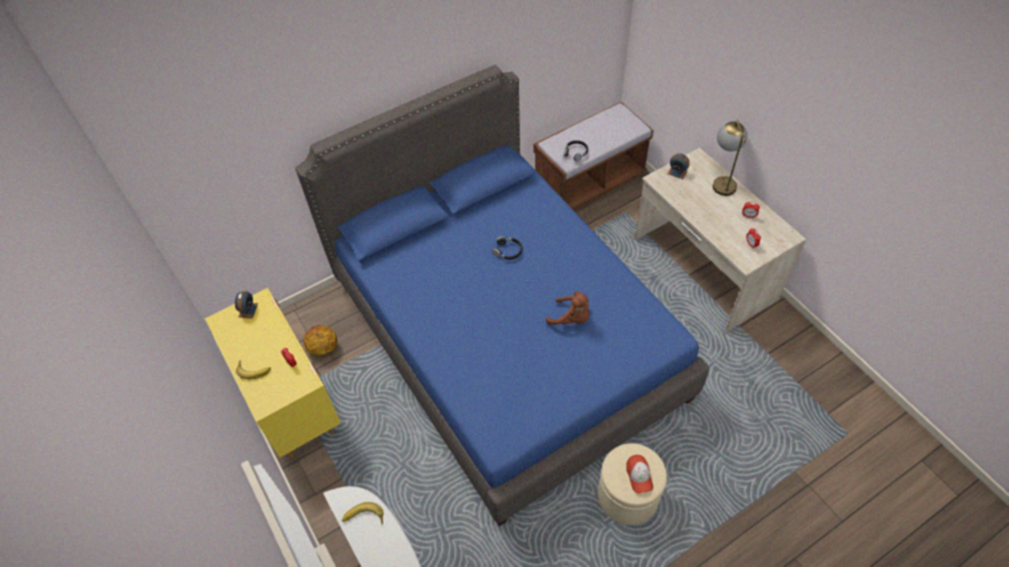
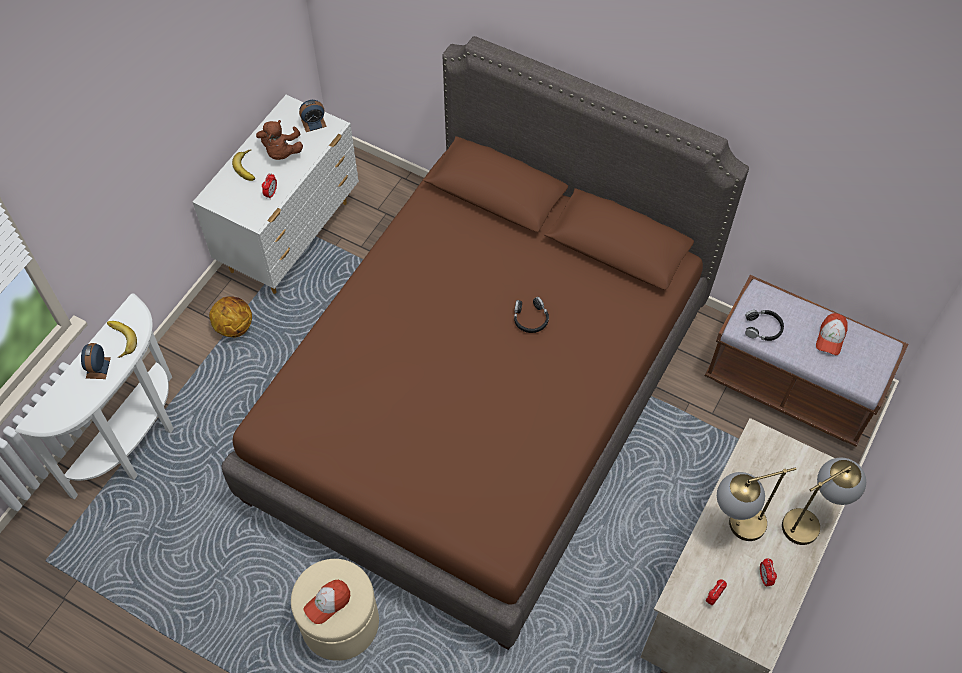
camera: 60 degrees right, 5 degrees up
yellow dresser [205,288,341,458] -> white dresser [193,95,359,294]
blue bed [295,65,709,526] -> brown bed [221,36,749,650]
basketball [303,325,337,356] -> basketball moved to [209,296,252,337]
brown plush toy [546,291,589,325] -> brown plush toy moved to [256,120,303,160]
alarm clock [668,154,690,179] -> alarm clock moved to [81,343,111,379]
none -> table lamp [717,467,796,541]
none -> cap [816,313,848,355]

